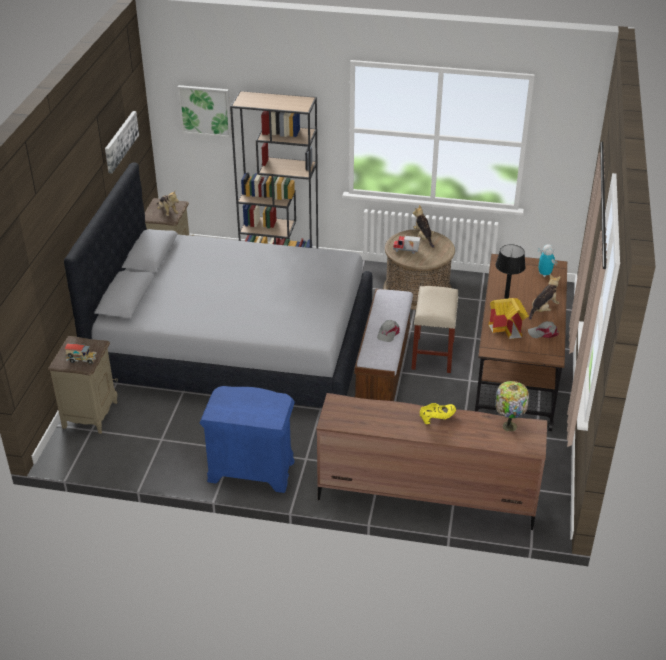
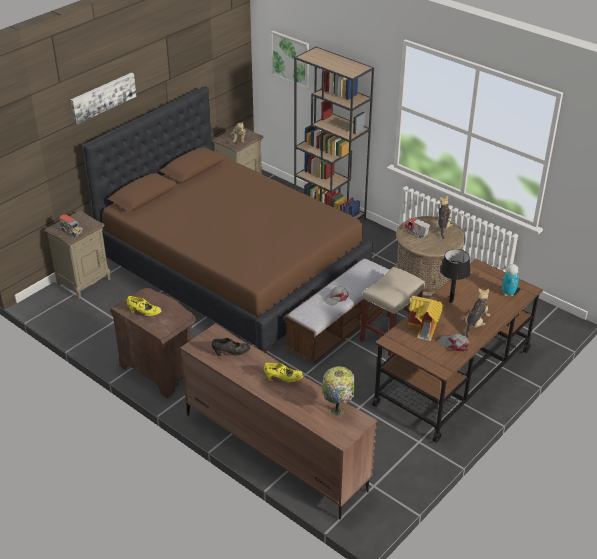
camera: 30 degrees right, 0 degrees up
grey bed [64,162,373,408] -> brown bed [82,86,373,353]
picture [105,111,139,173] -> picture moved to [71,72,136,124]
blue nightstand [200,386,295,493] -> brown nightstand [110,288,196,398]
plush toy [529,275,560,320] -> plush toy turned 45 degrees counterclockwise [465,288,490,338]
none -> yellow shoe [127,296,161,316]
none -> black shoe [212,338,250,356]

